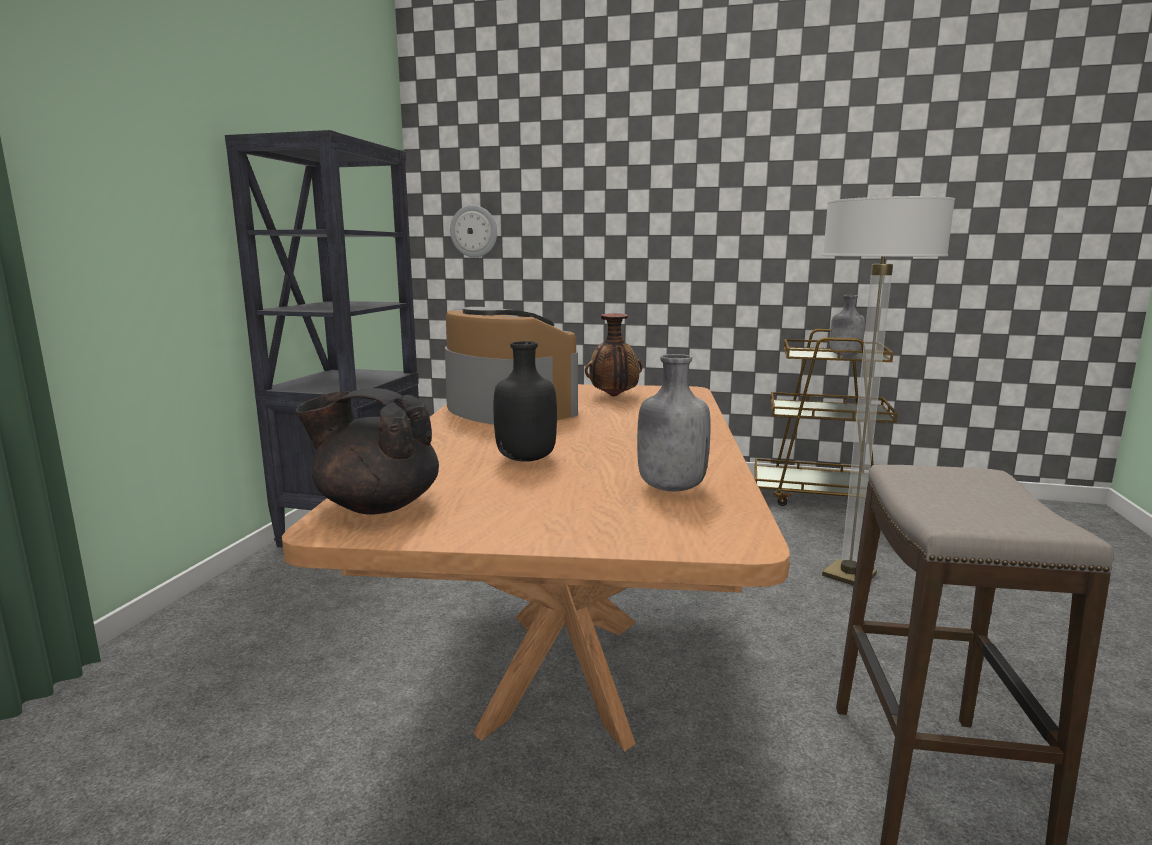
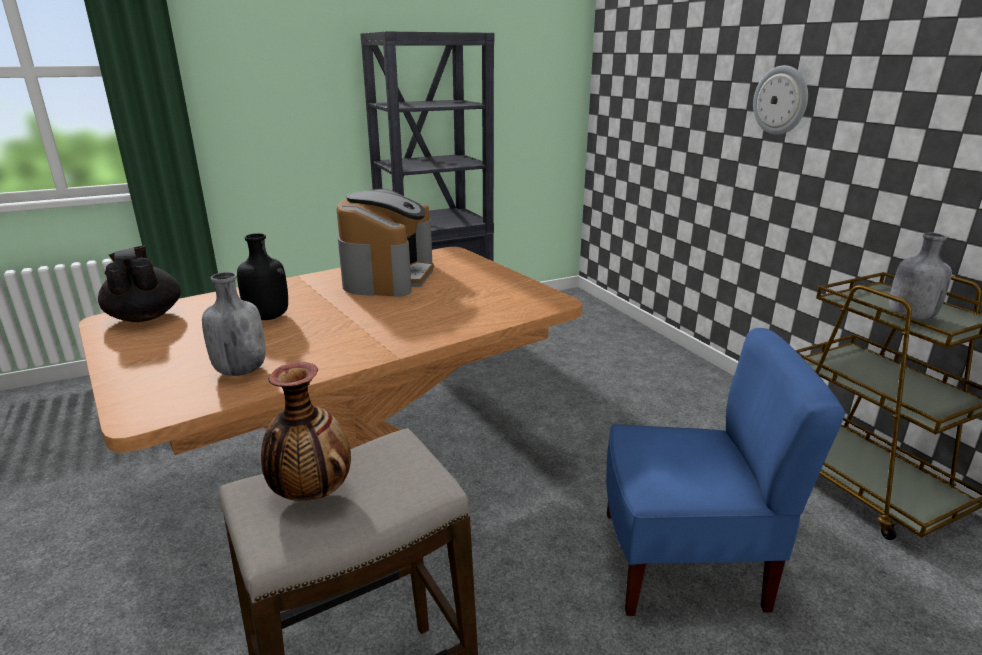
camera: 50 degrees right, 10 degrees up
wall clock [450,205,497,257] -> wall clock moved to [753,65,808,135]
vase [585,313,642,397] -> vase moved to [261,362,351,501]
floor lamp [822,196,955,586] -> blue chair [606,328,845,616]

